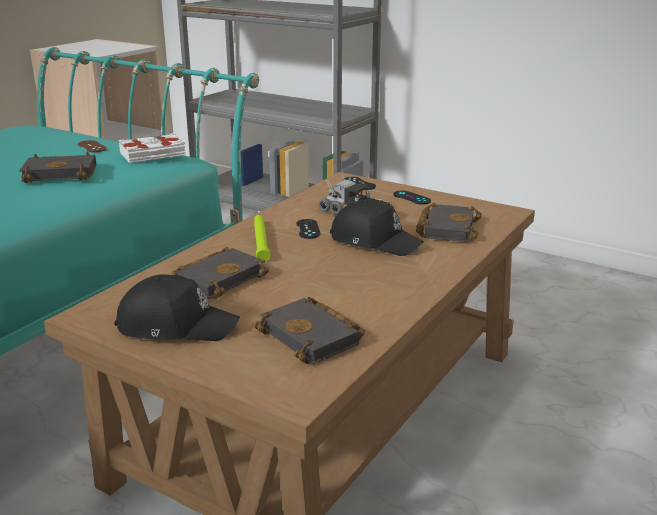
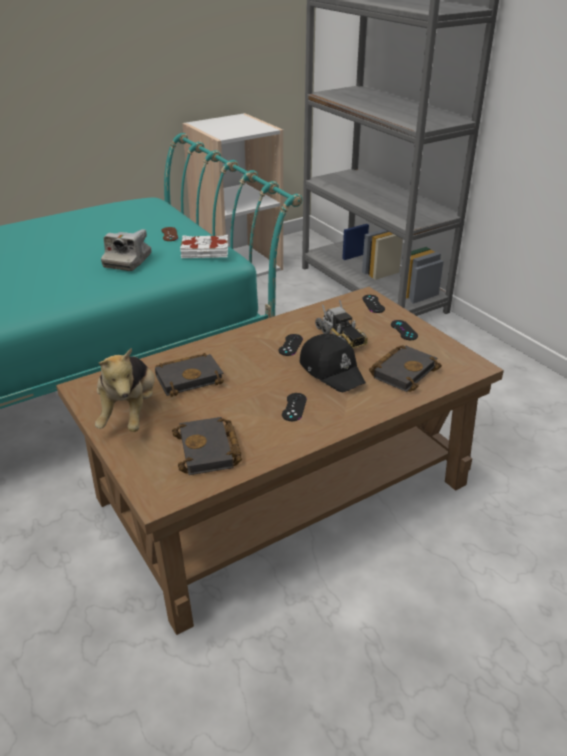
camera: 25 degrees right, 10 degrees up
black book [19,152,97,183] -> camera [101,229,151,271]
black cap [115,274,240,341] -> plush toy [95,347,155,432]
green flashlight [254,215,271,262] -> none
none -> black game controller [282,393,307,421]

